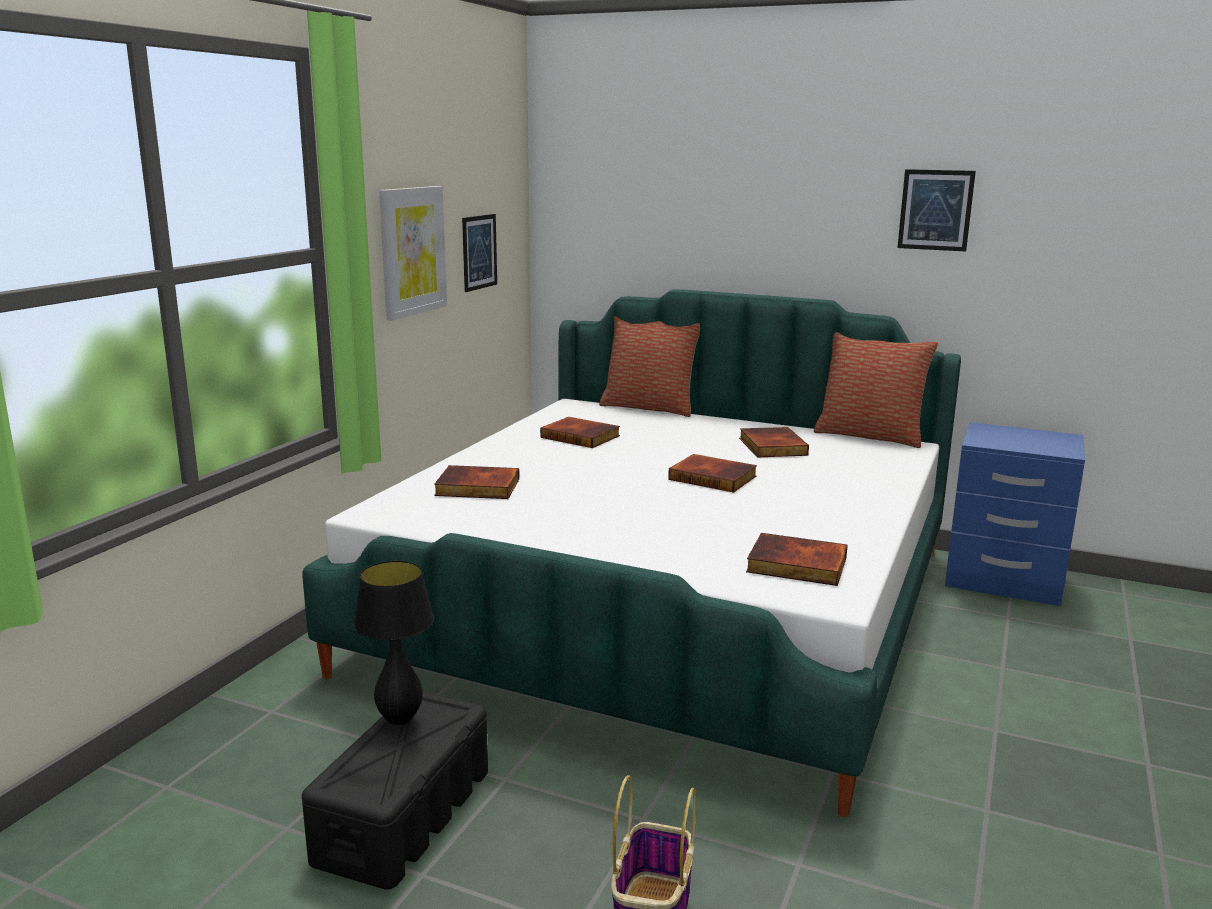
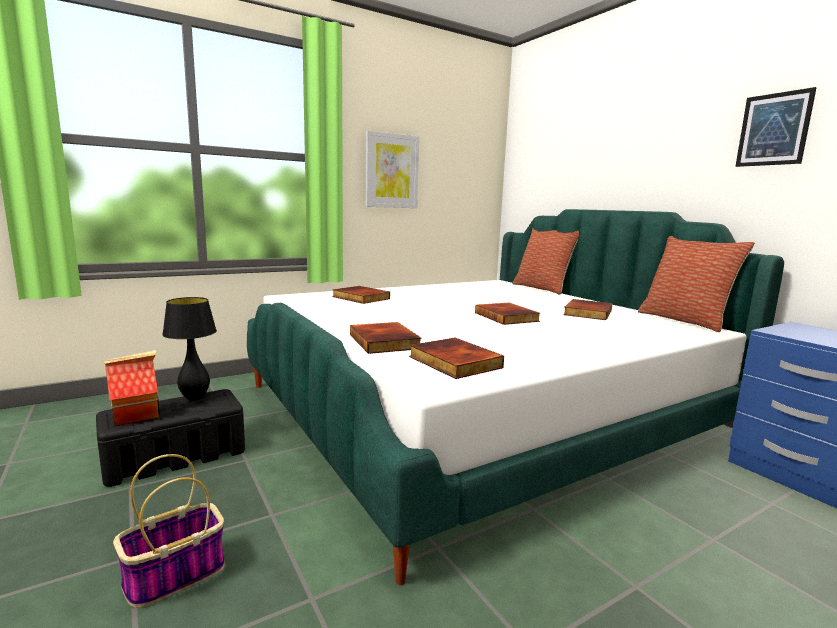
camera: 35 degrees right, 5 degrees down
picture [462,214,497,292] -> none
book [540,417,620,448] -> book moved to [350,322,422,354]
none -> toy house [103,350,160,426]

